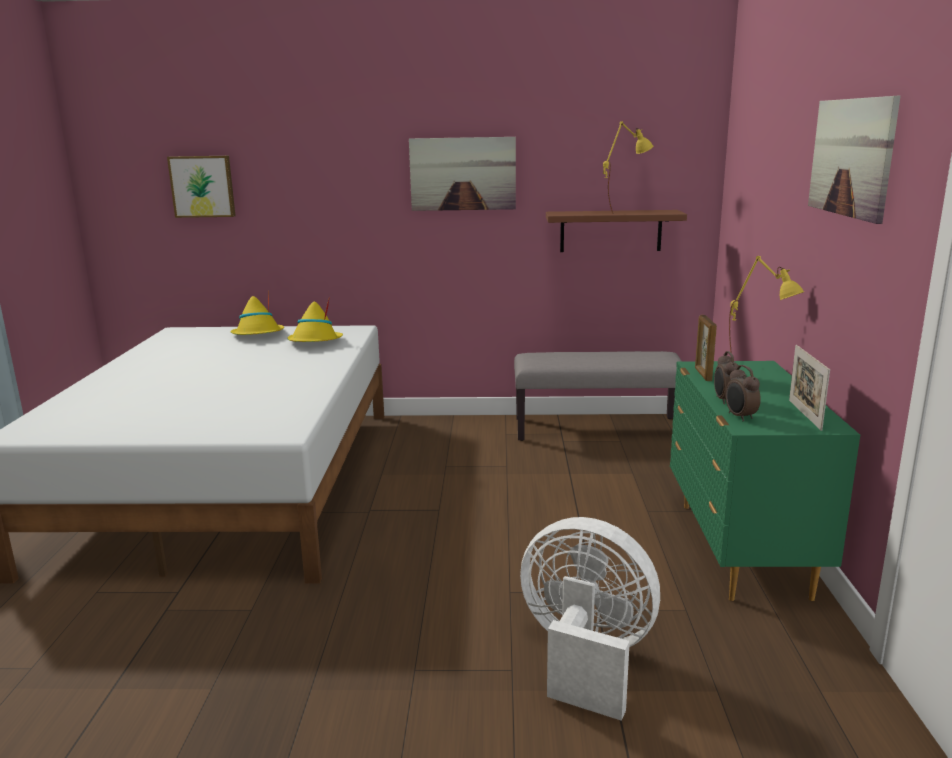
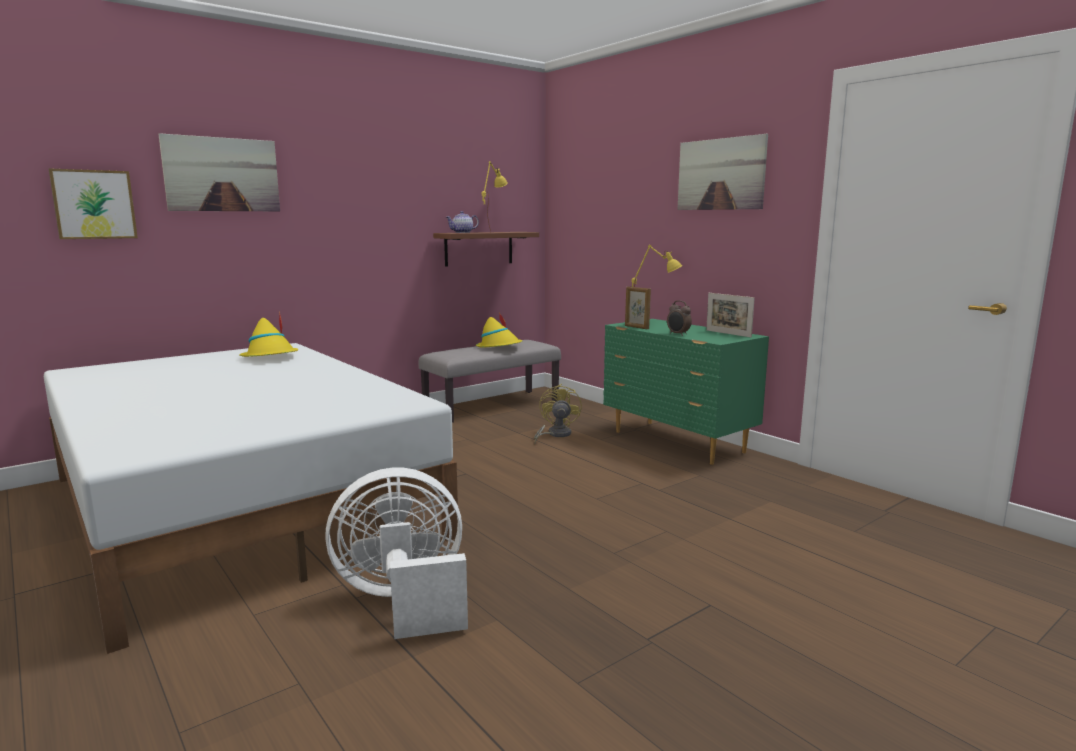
camera: 40 degrees left, 5 degrees down
yellow hat [230,291,284,335] -> yellow hat moved to [476,313,522,347]
picture [409,137,516,211] -> picture moved to [159,133,280,211]
white fan [520,517,660,721] -> white fan moved to [325,468,468,639]
alarm clock [725,365,761,421] -> none
none -> teapot [446,211,479,233]
none -> yellow fan [534,384,582,444]

